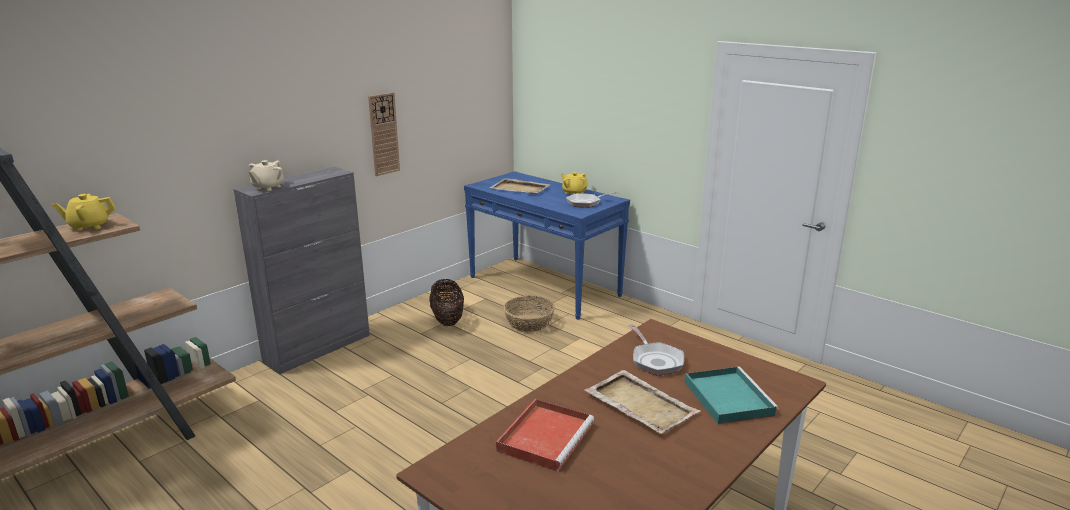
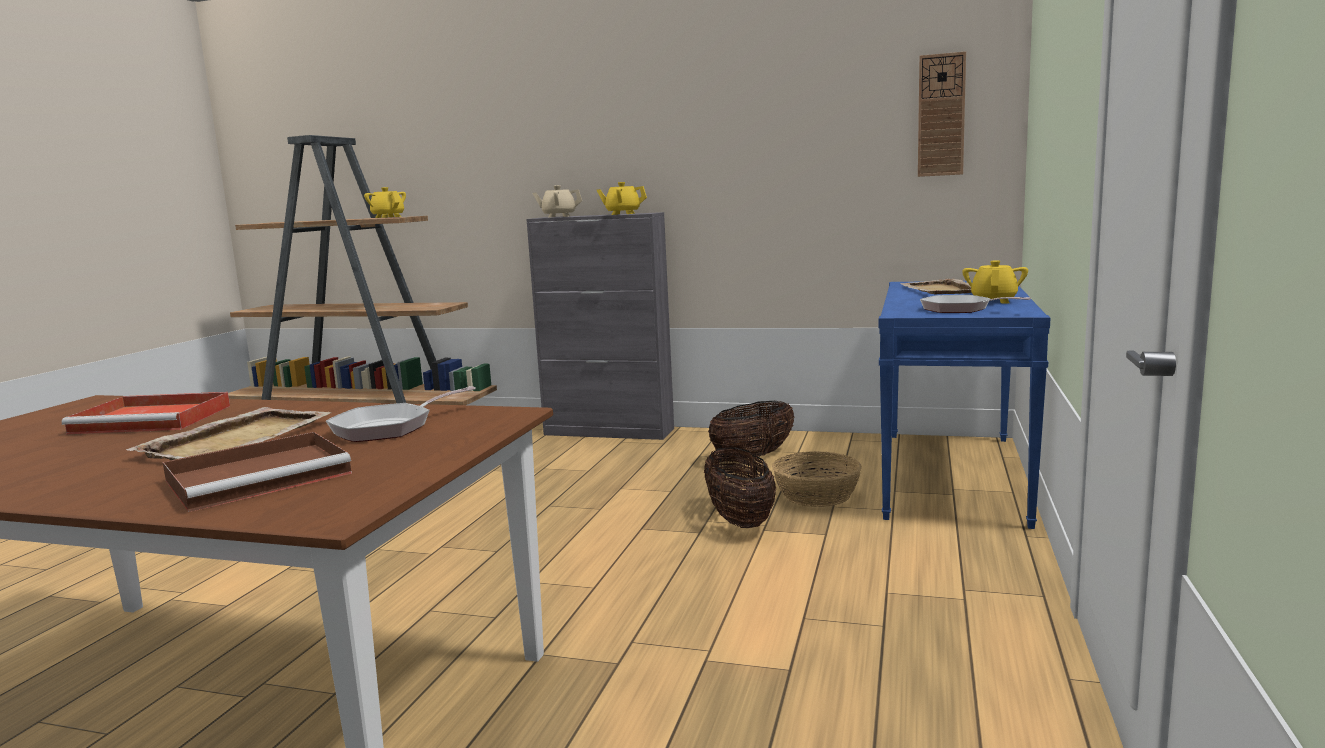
camera: 65 degrees right, 10 degrees down
wall clock [368,92,400,176] -> wall clock moved to [918,51,966,177]
turquoise tray [685,367,779,424] -> brown tray [163,432,352,512]
none -> yellow teapot [597,182,647,215]
none -> basket [704,447,776,528]

